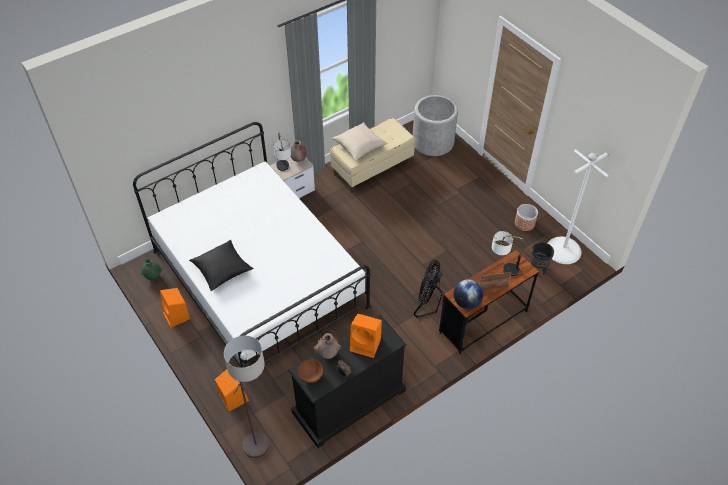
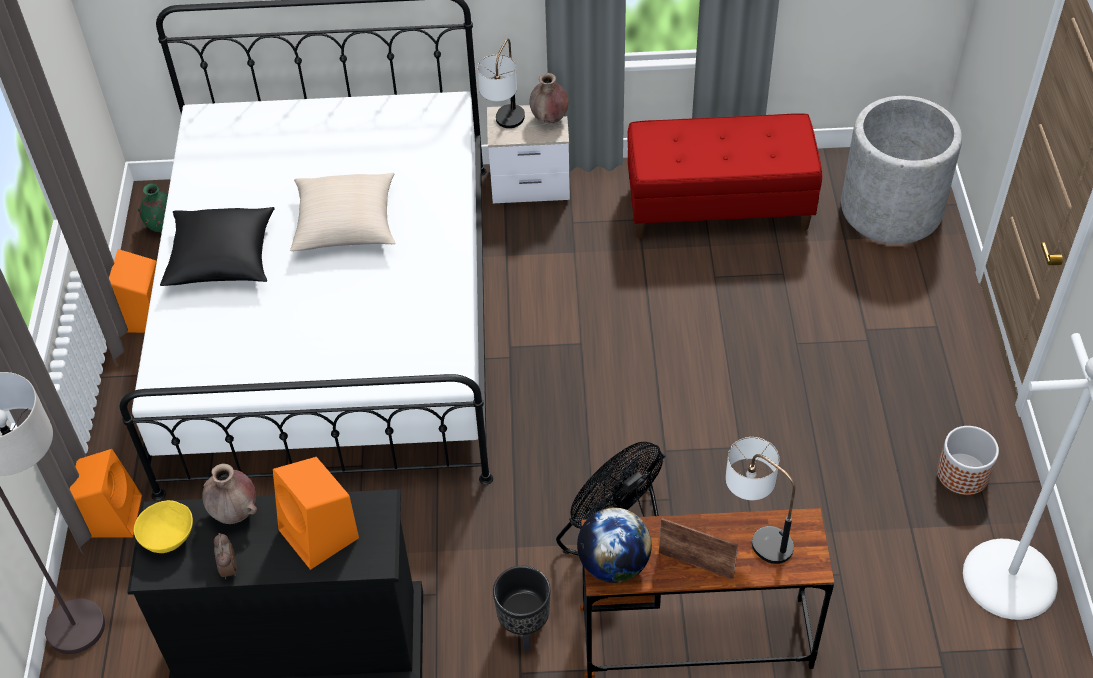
camera: 35 degrees right, 0 degrees up
brown bowl [298,360,323,383] -> yellow bowl [134,500,193,553]
beige bench [330,118,415,193] -> red bench [627,114,822,239]
beige pillow [332,122,388,161] -> beige pillow moved to [290,173,396,251]
black planter [530,242,554,275] -> black planter moved to [493,566,551,652]

